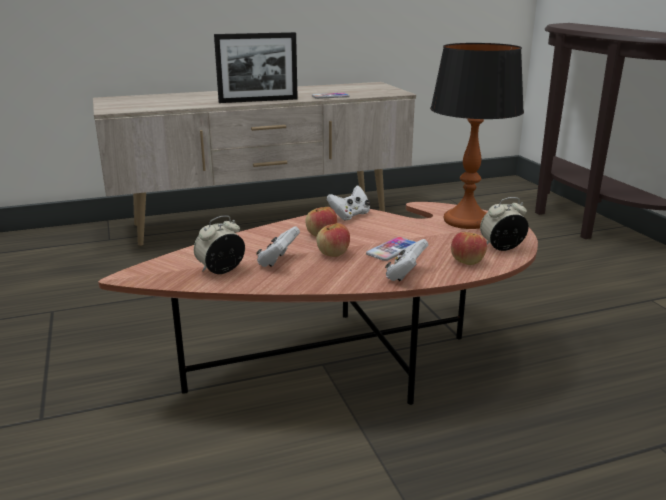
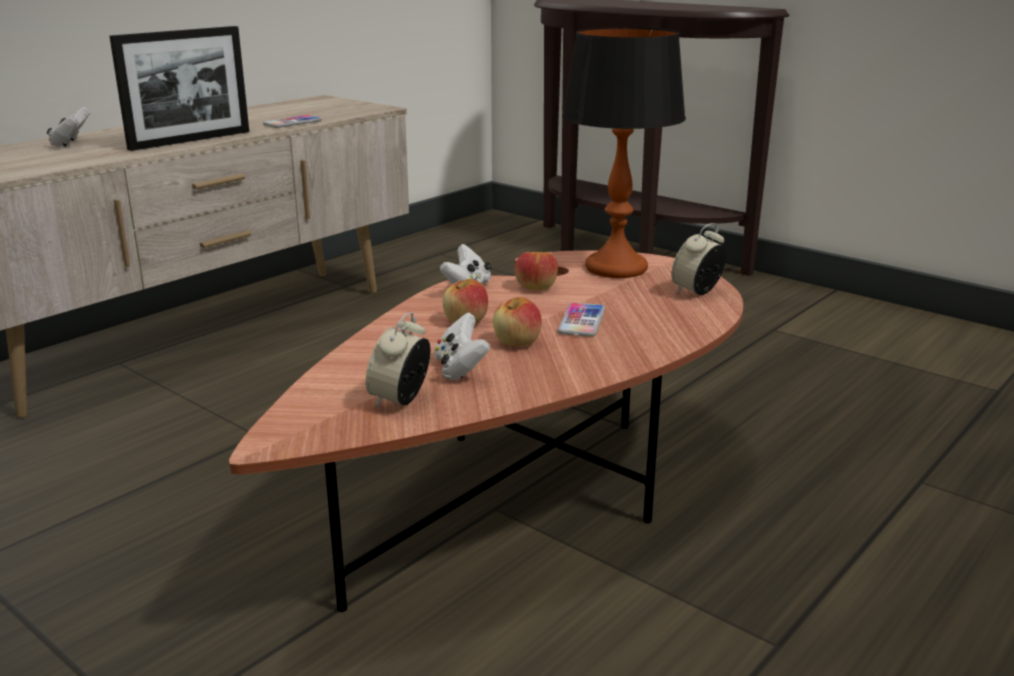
camera: 30 degrees left, 0 degrees up
white game controller [385,239,428,281] -> white game controller moved to [47,107,90,147]
apple [451,232,487,265] -> apple moved to [515,252,558,290]

